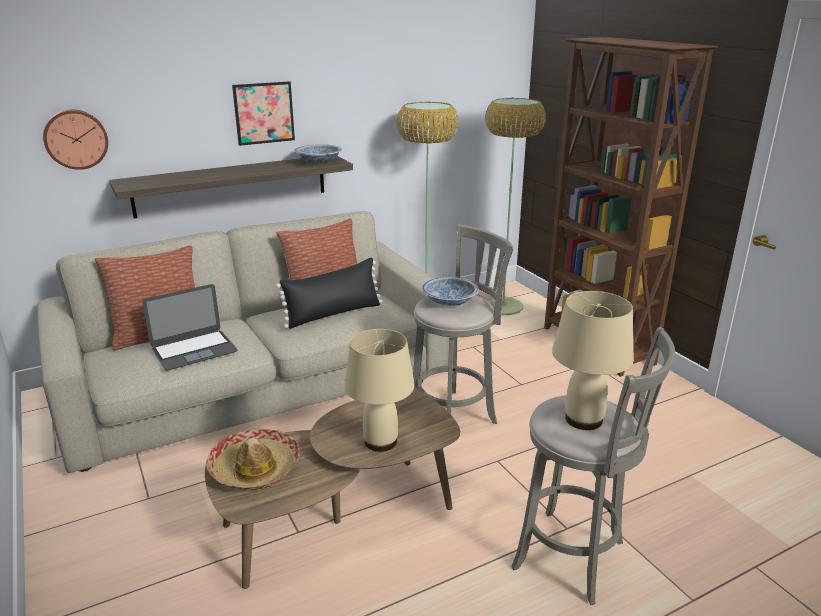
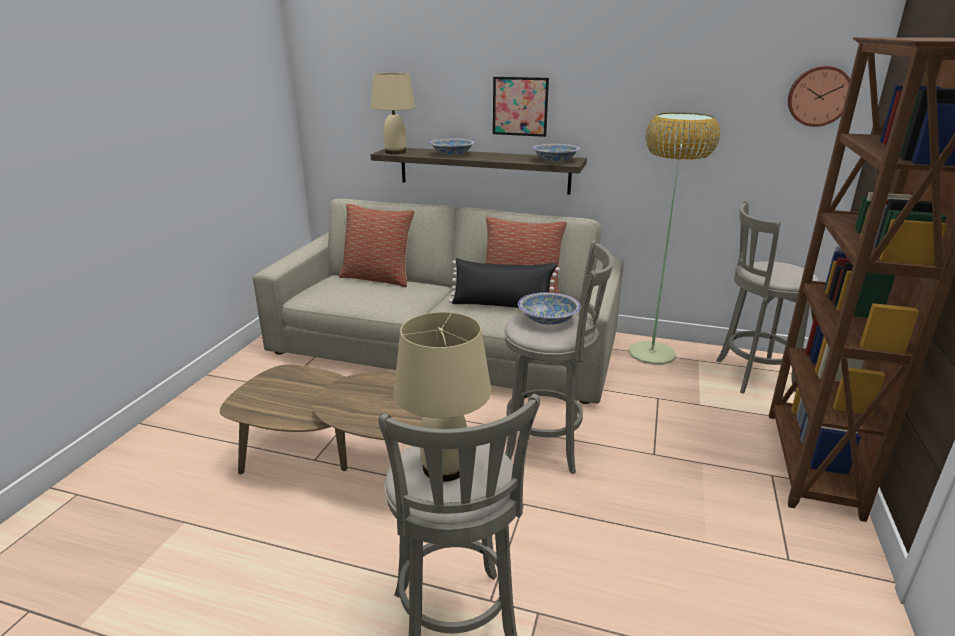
camera: 45 degrees right, 0 degrees up
wall clock [43,109,108,170] -> wall clock moved to [788,66,850,127]
laptop [142,284,237,370] -> none
hat [206,429,300,490] -> none
beige table lamp [344,329,415,452] -> beige table lamp moved to [371,73,415,154]
floor lamp [485,98,546,315] -> grey stool [716,201,819,393]
none -> bowl [429,138,475,155]

